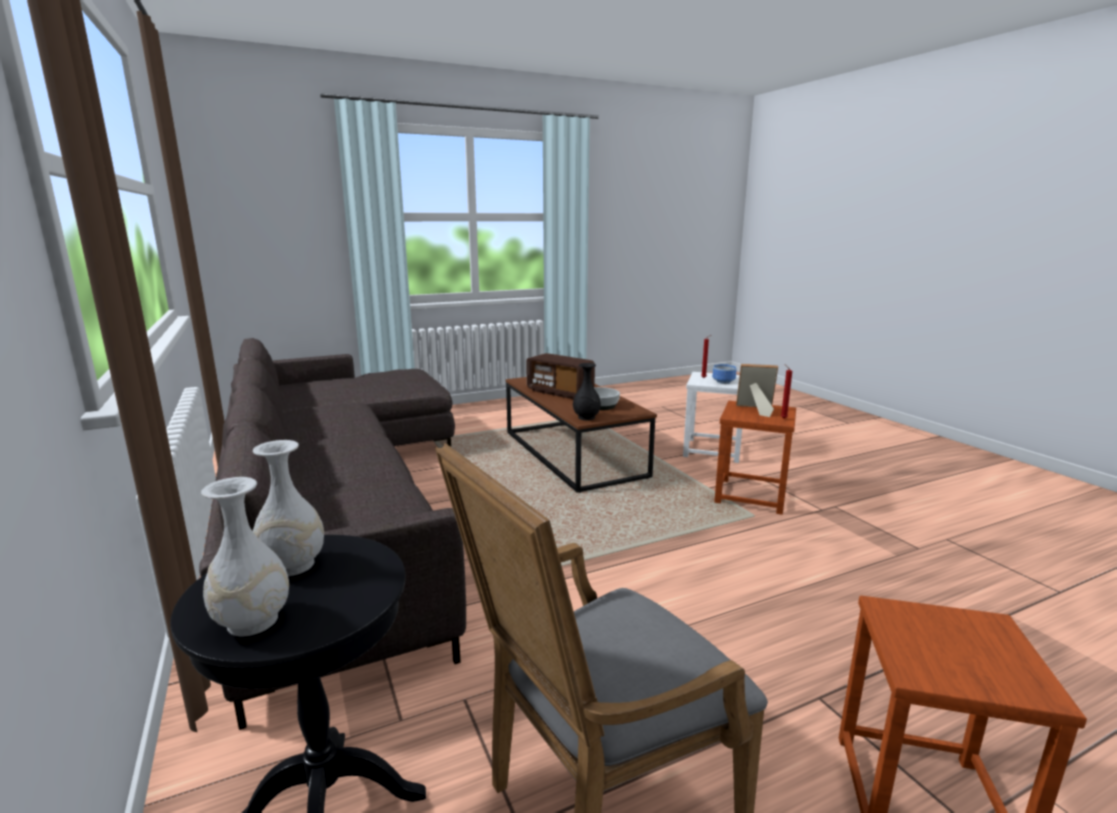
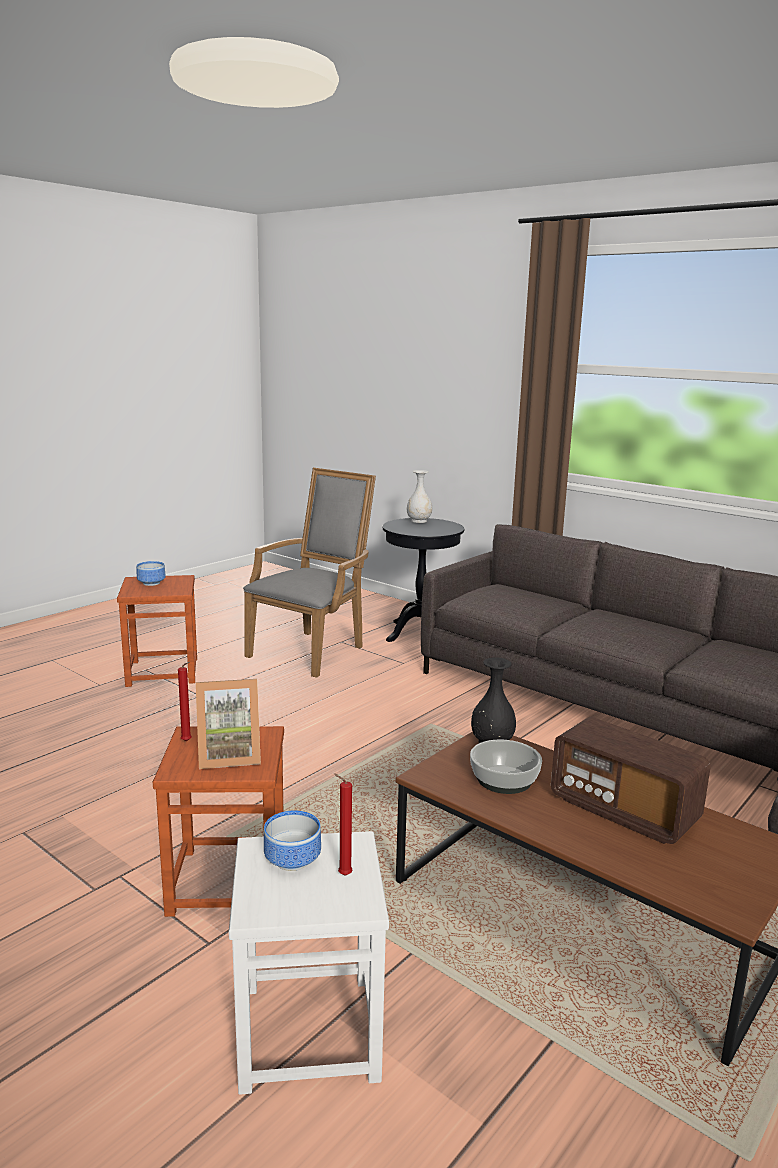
camera: 155 degrees right, 0 degrees up
white vase [253,440,324,576] -> none
radio [526,353,595,399] -> radio turned 150 degrees counterclockwise [551,717,711,844]
none -> bowl [136,561,166,586]

